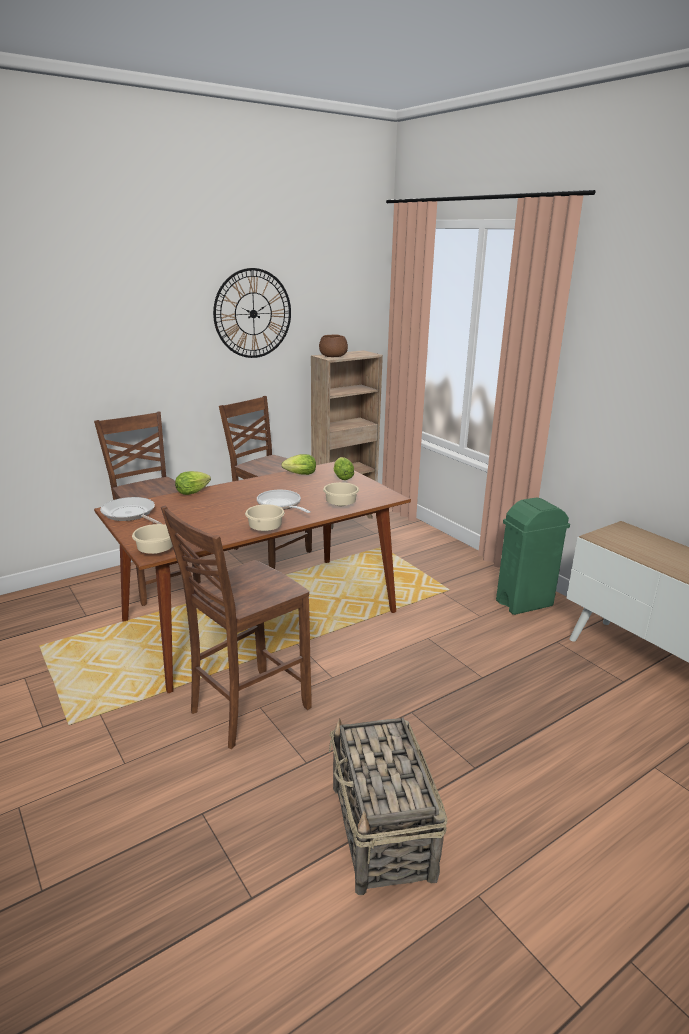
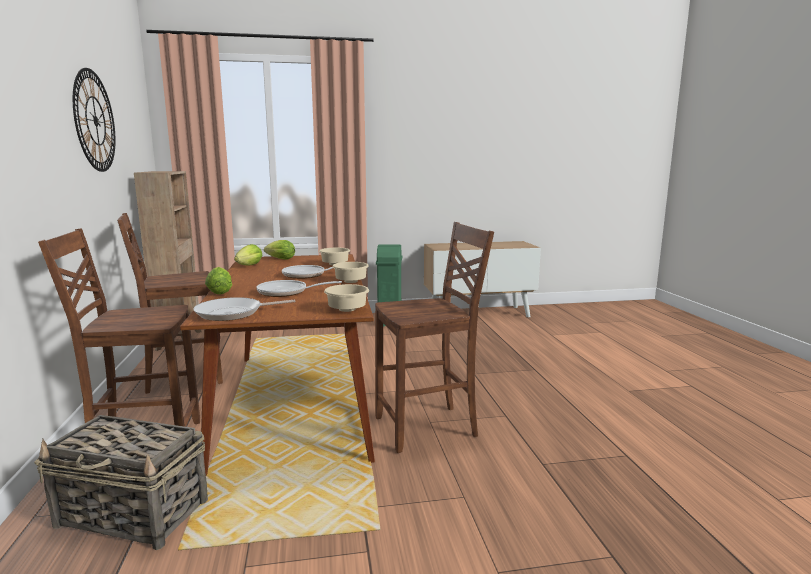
camera: 65 degrees left, 10 degrees down
brown chair [161,506,312,749] -> brown chair turned 90 degrees counterclockwise [375,222,494,453]
brown bowl [319,335,348,357] -> none
basket [329,718,448,895] -> basket moved to [34,415,208,550]
none -> frying pan [256,280,342,297]

